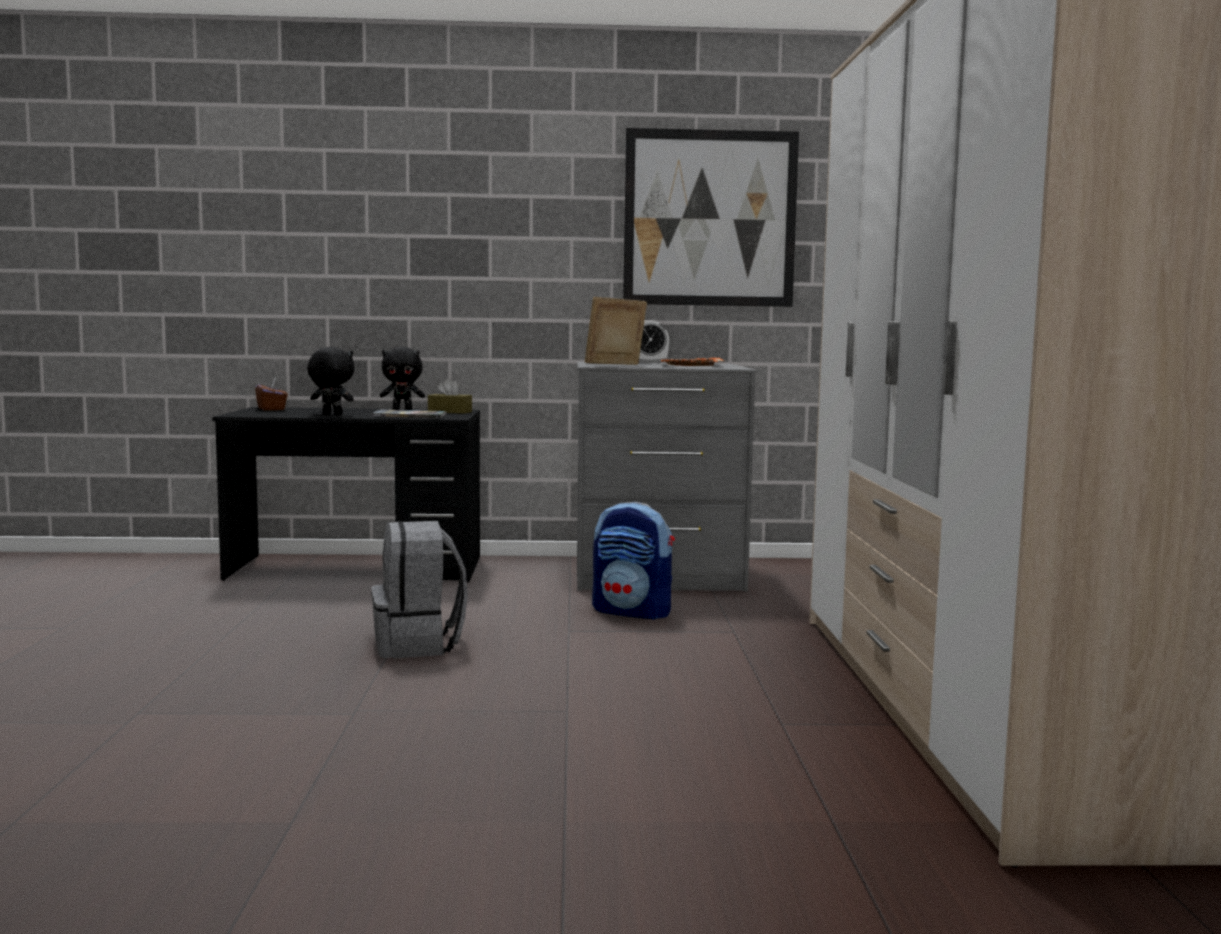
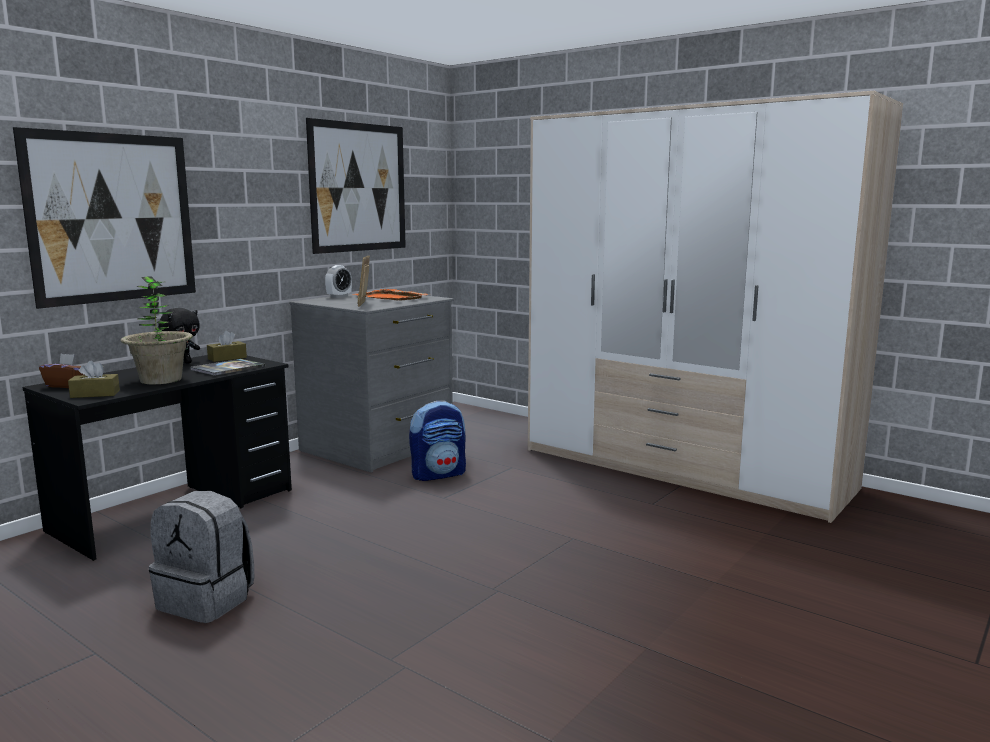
camera: 50 degrees left, 5 degrees up
black plush toy [307,347,355,415] -> potted plant [121,276,193,385]
grey backpack [371,521,468,658] -> grey backpack moved to [149,491,254,623]
none -> picture [13,127,196,309]
none -> brown tissue box [68,361,120,398]

